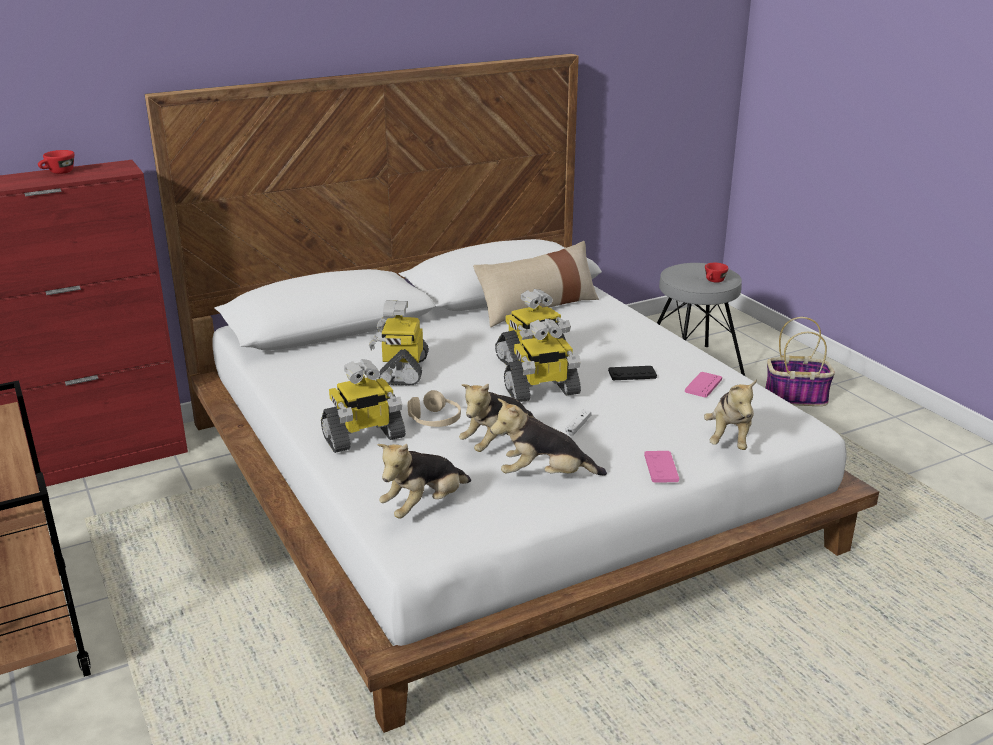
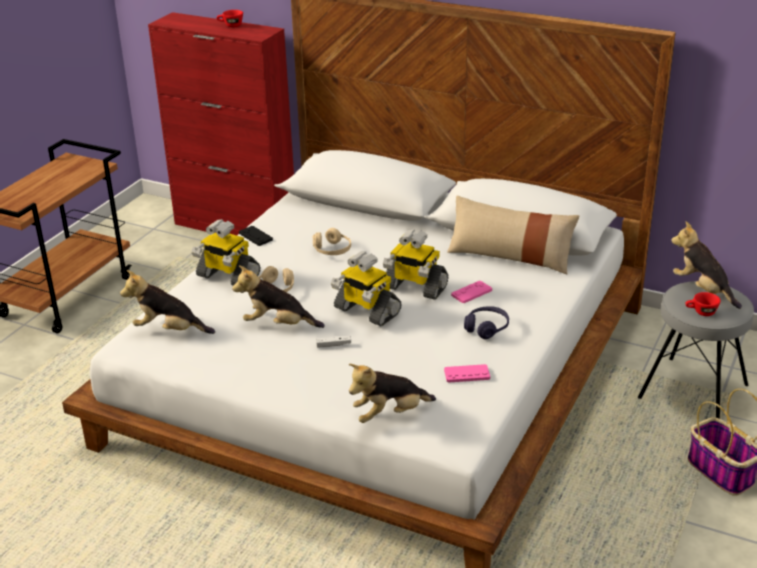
camera: 55 degrees right, 5 degrees up
toy robot [369,300,429,386] -> beige headphones [313,228,351,255]
plush toy [490,398,607,476] -> plush toy moved to [671,221,742,309]
black game controller [608,366,657,380] -> black game controller moved to [239,226,273,246]
pink game controller [644,451,679,483] -> pink game controller moved to [451,281,492,303]
none -> purple headphones [464,306,509,339]

